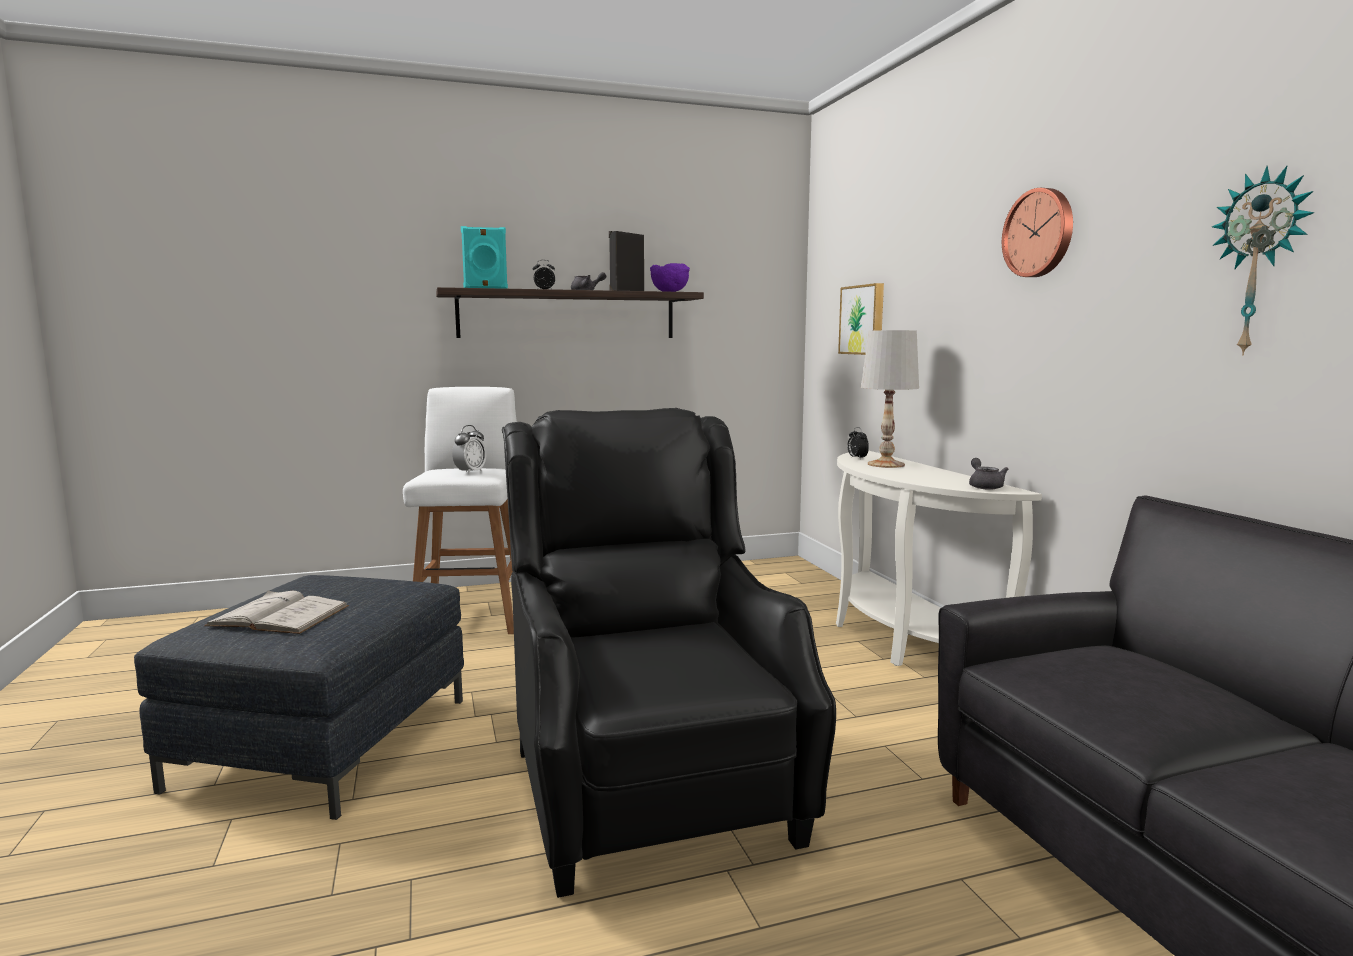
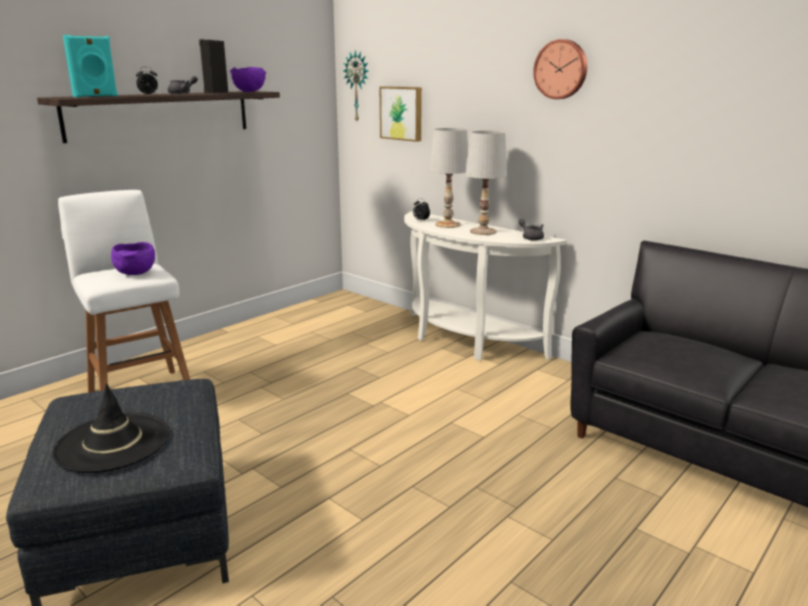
camera: 30 degrees left, 10 degrees up
white book [204,590,349,634] -> black hat [52,383,170,473]
alarm clock [452,425,487,474] -> purple bowl [111,242,155,275]
black armchair [502,408,836,898] -> none
wall clock [1212,165,1315,356] -> wall clock moved to [343,50,369,121]
none -> white table lamp [465,131,507,235]

